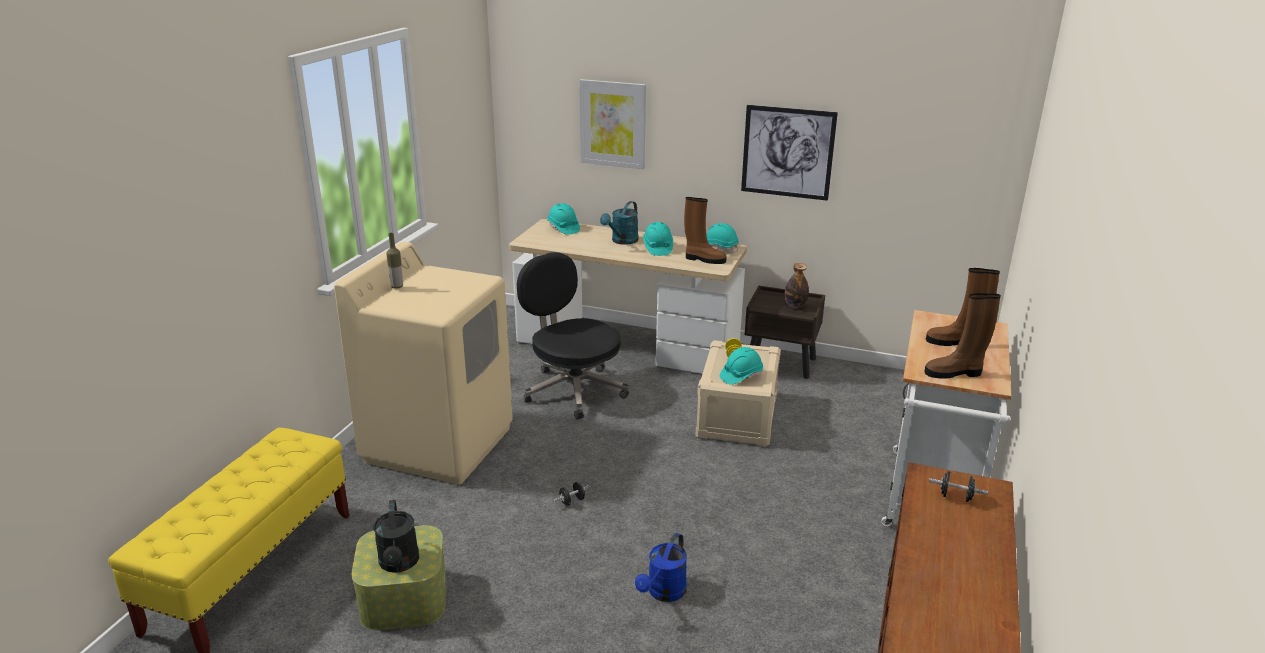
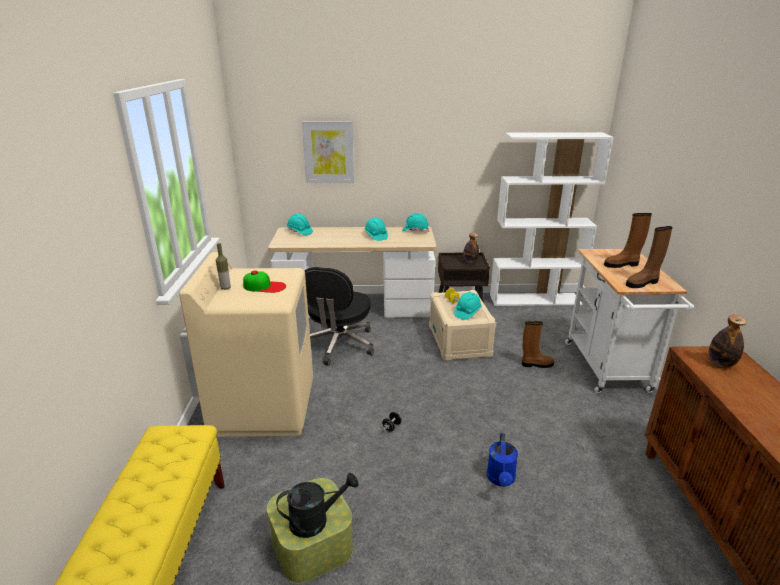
camera: 20 degrees left, 0 degrees up
black watering can [374,500,419,573] -> black watering can turned 75 degrees counterclockwise [276,473,358,538]
black office chair [517,252,629,419] -> black office chair turned 105 degrees counterclockwise [305,267,374,366]
turquoise watering can [600,201,639,245] -> none
brown boot [684,197,727,264] -> brown boot moved to [522,321,554,368]
picture [741,105,838,201] -> none
black dumbbell [929,471,988,502] -> bottle [709,315,747,367]
none -> cap [243,270,286,293]
none -> white bookcase [490,132,614,306]

